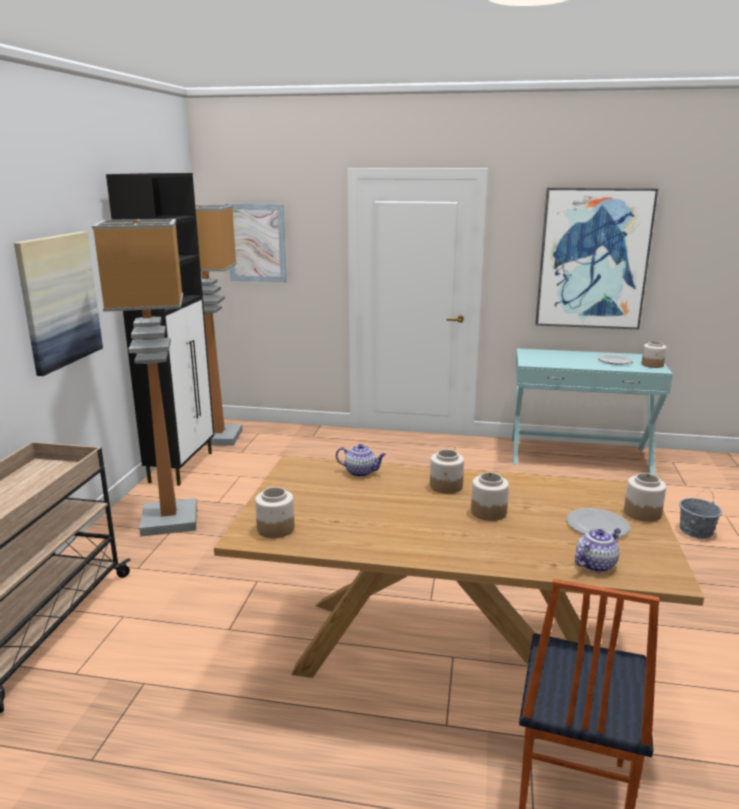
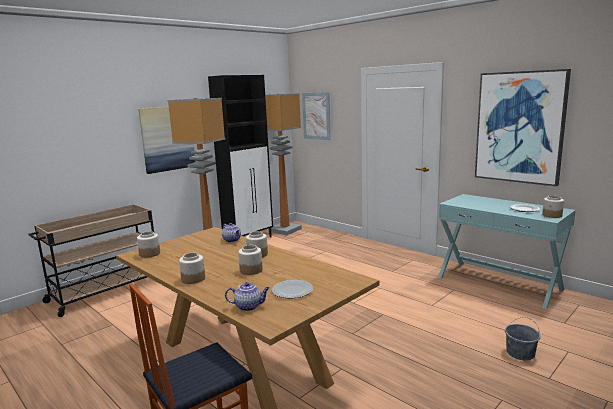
camera: 35 degrees right, 5 degrees down
jar [624,473,666,522] -> jar moved to [179,253,205,284]

